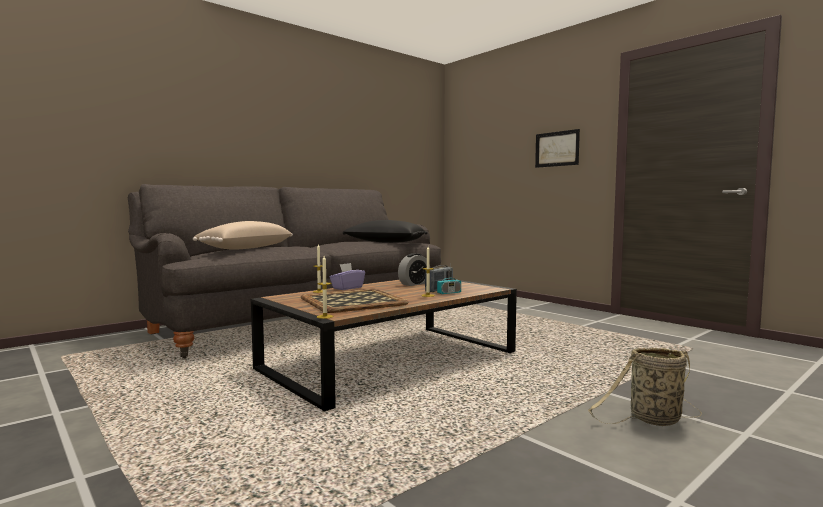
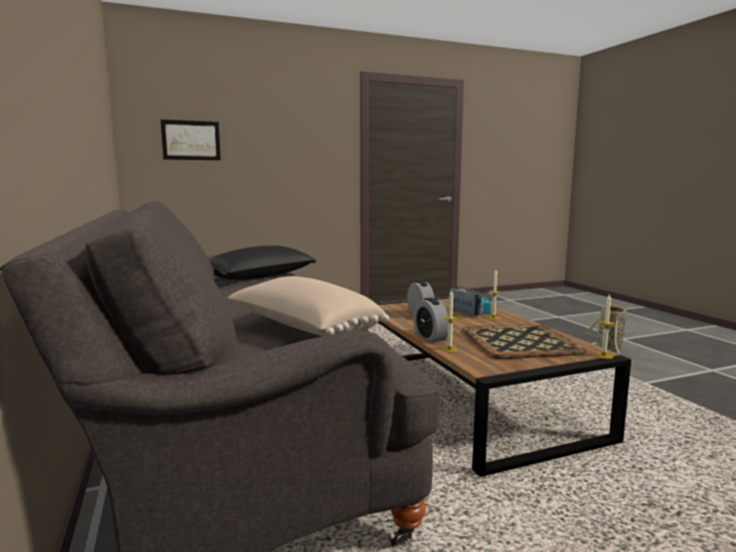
camera: 70 degrees left, 5 degrees up
purple tissue box [330,263,365,290] -> alarm clock [413,298,449,342]
picture [535,129,580,168] -> picture moved to [161,119,221,160]

